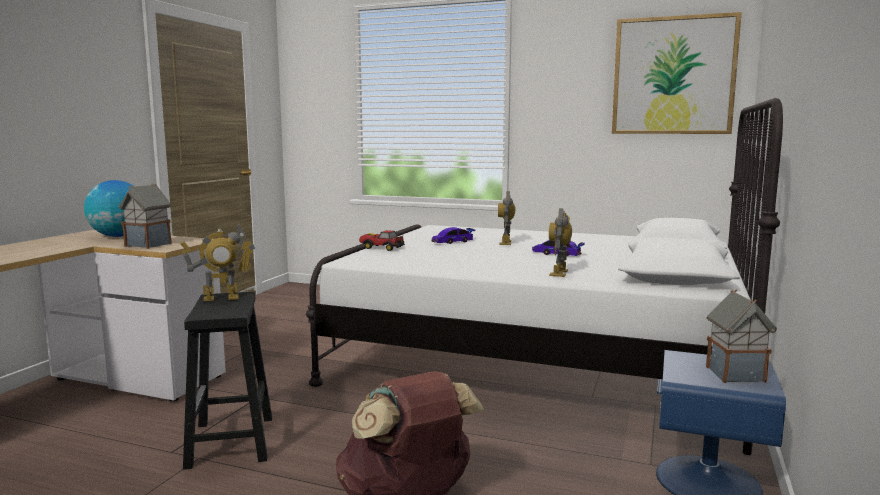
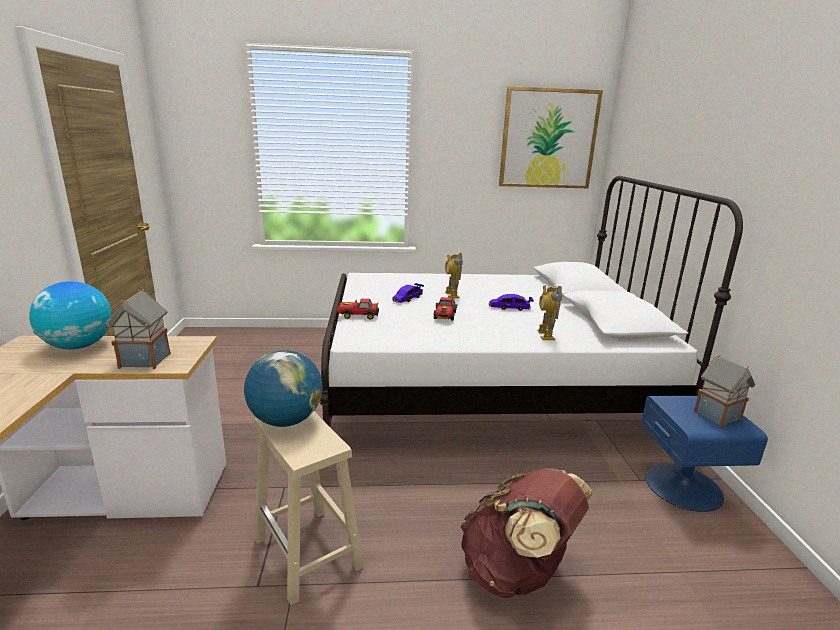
camera: 25 degrees left, 10 degrees up
toy robot [180,224,255,301] -> globe [244,350,323,427]
black stool [183,292,272,470] -> beige stool [254,411,364,606]
none -> toy car [433,297,457,321]

